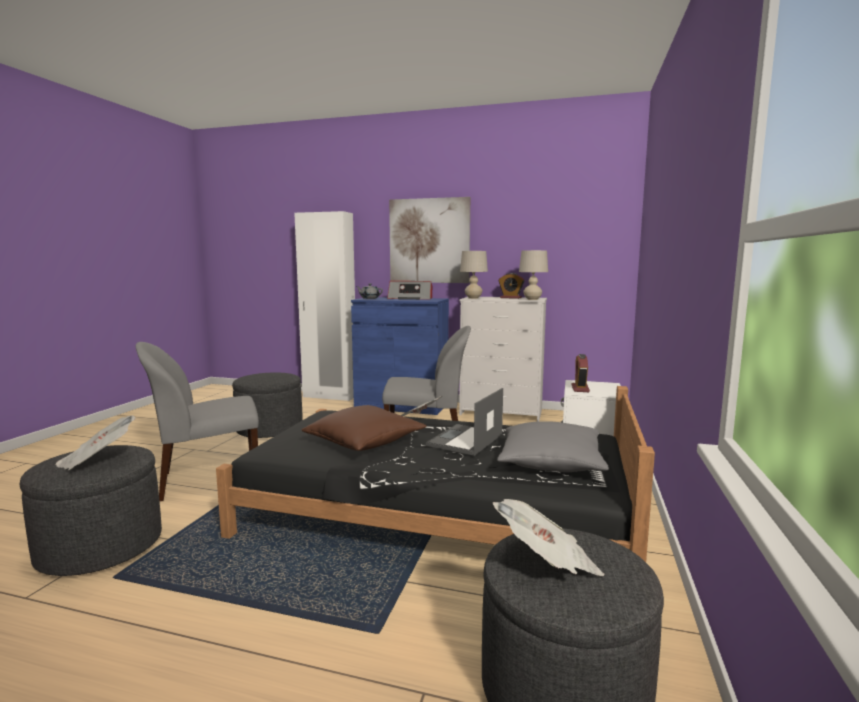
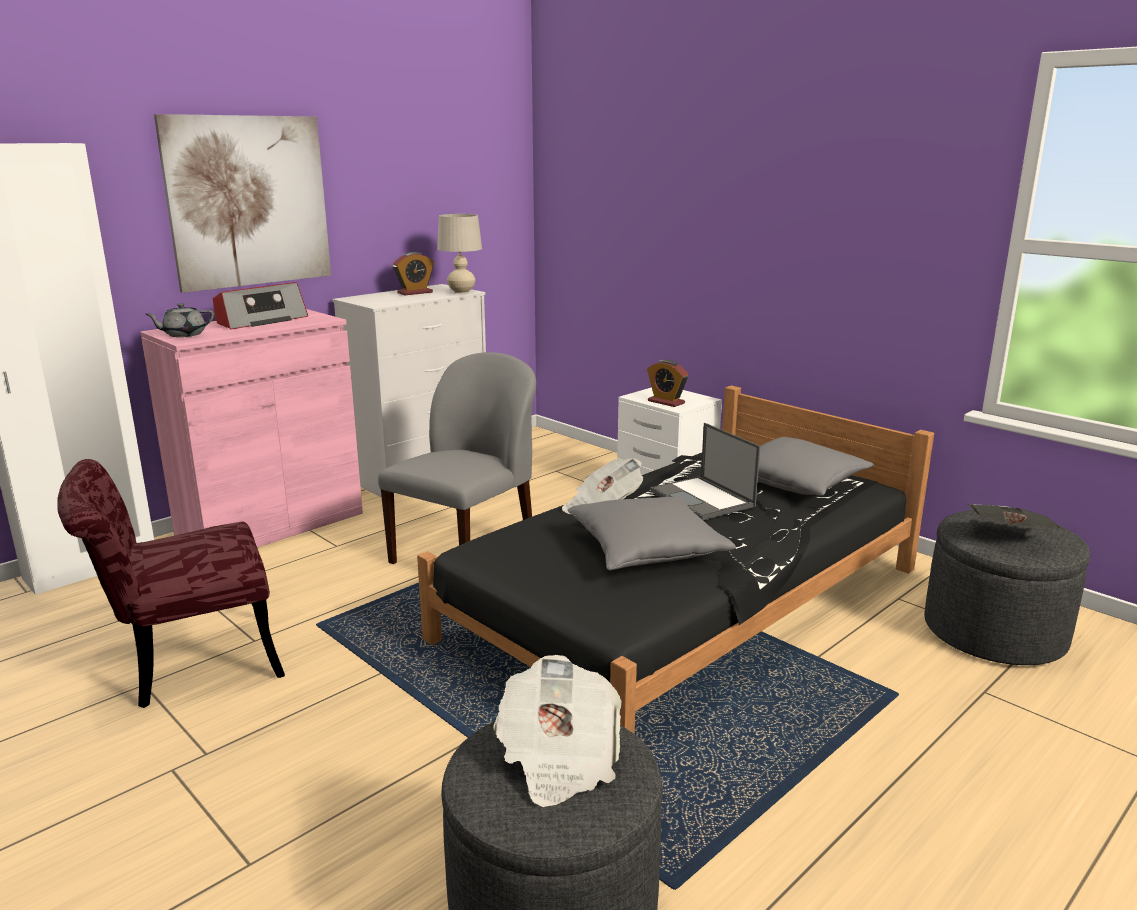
camera: 60 degrees left, 10 degrees up
grey chair [135,342,259,501] -> none
grey ottoman [232,372,303,438] -> red chair [57,459,285,708]
brown pillow [302,405,426,451] -> grey pillow [568,497,736,570]
blue cabinet [351,297,449,415] -> pink cabinet [140,309,363,547]
beige table lamp [460,251,488,299] -> none

